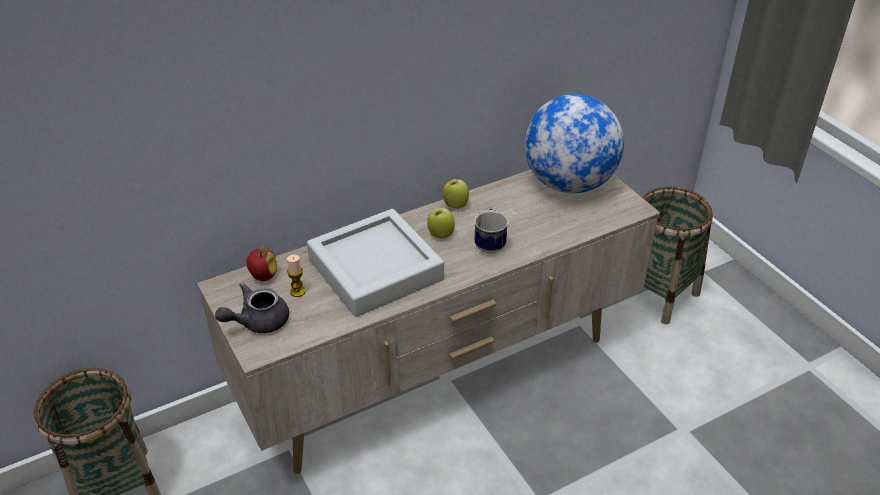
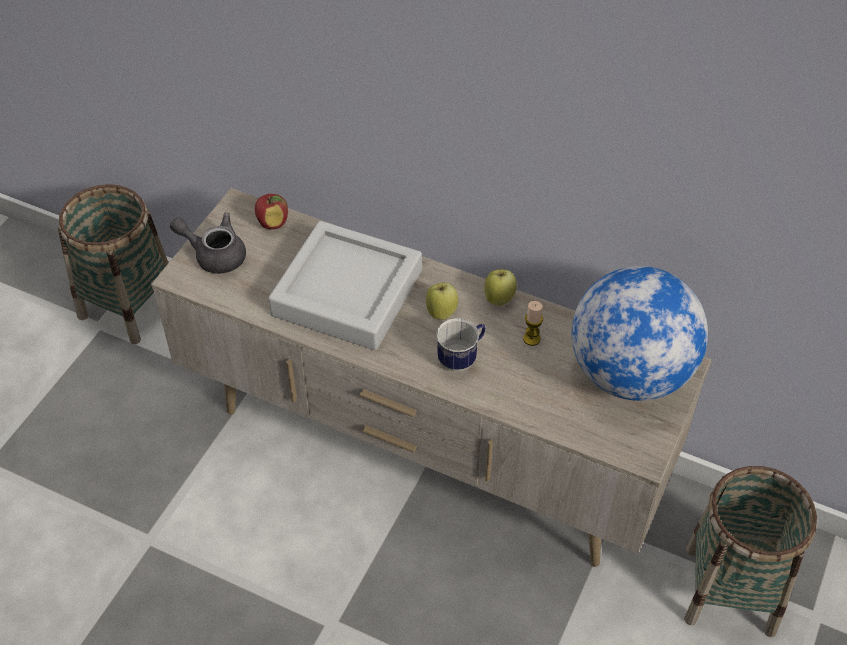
camera: 55 degrees right, 10 degrees up
candle [287,255,306,297] -> candle moved to [523,301,543,346]

